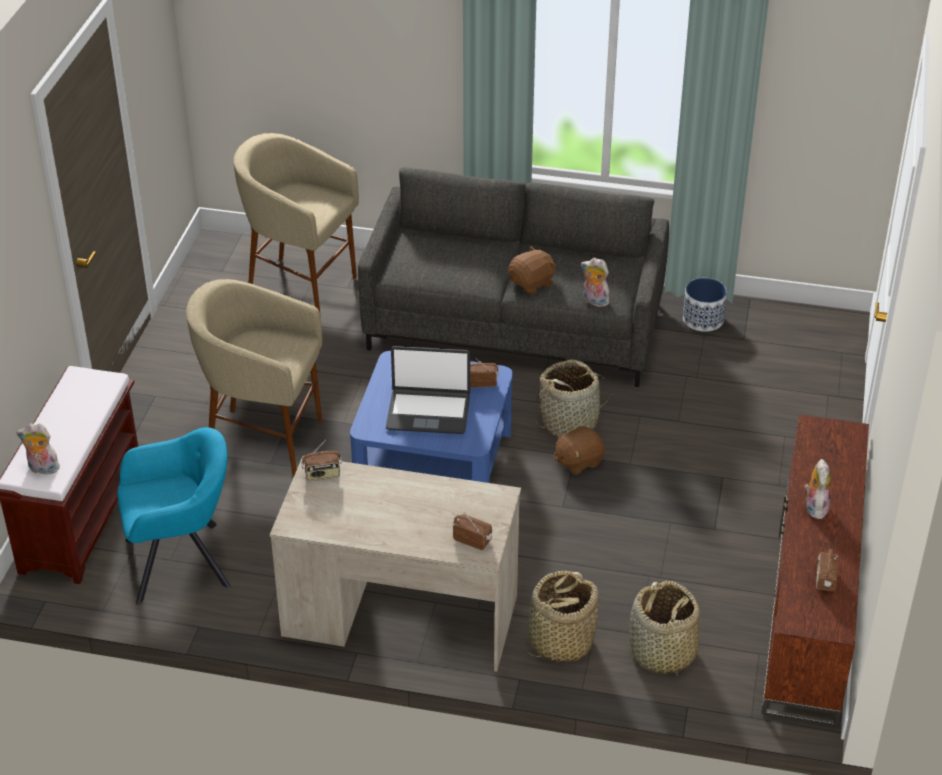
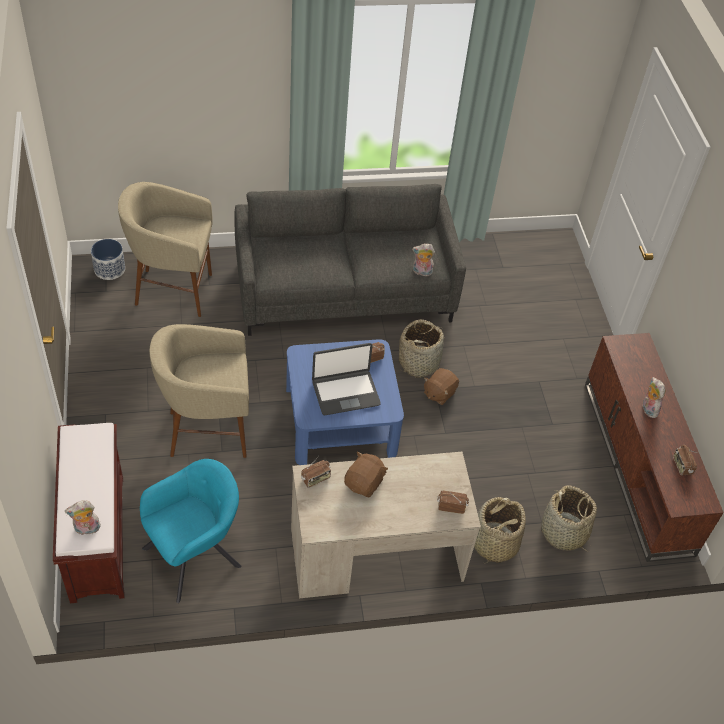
camera: 25 degrees left, 10 degrees up
brown plush toy [508,247,556,295] -> brown plush toy moved to [344,451,388,497]
planter [683,278,727,332] -> planter moved to [91,239,125,280]

